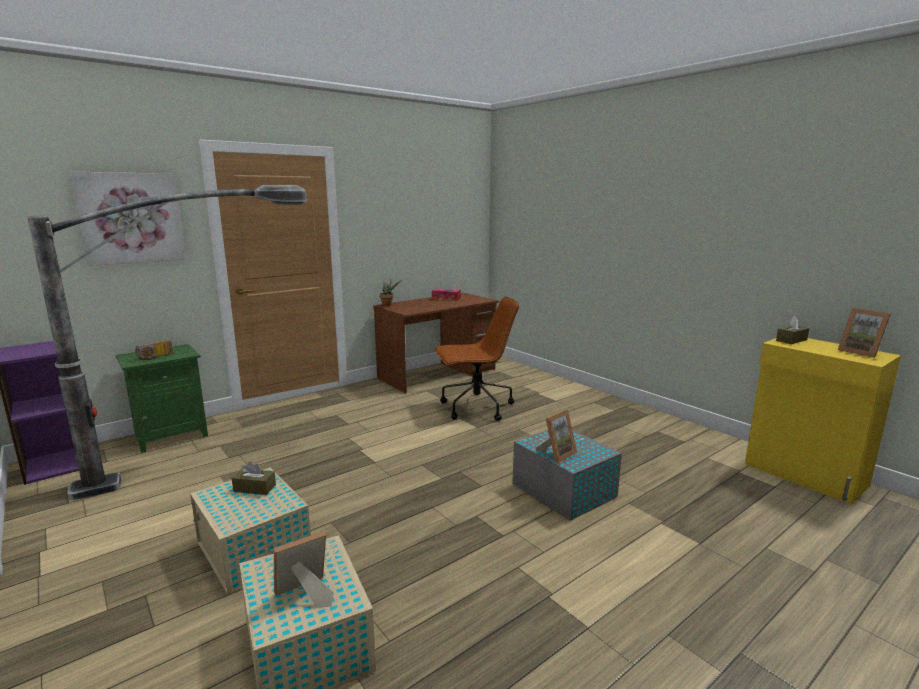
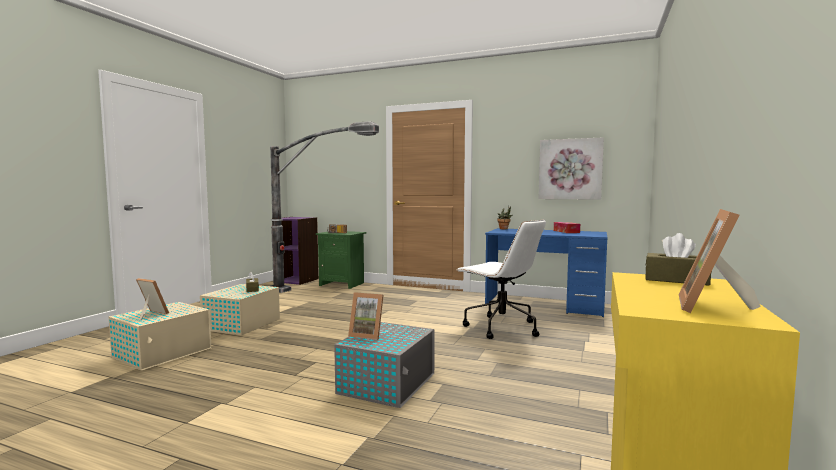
camera: 60 degrees right, 10 degrees down
picture [70,171,186,266] -> picture moved to [539,137,604,200]
brown desk [373,293,499,393] -> blue desk [485,228,607,317]
brown office chair [434,297,519,421] -> white office chair [457,219,546,339]

